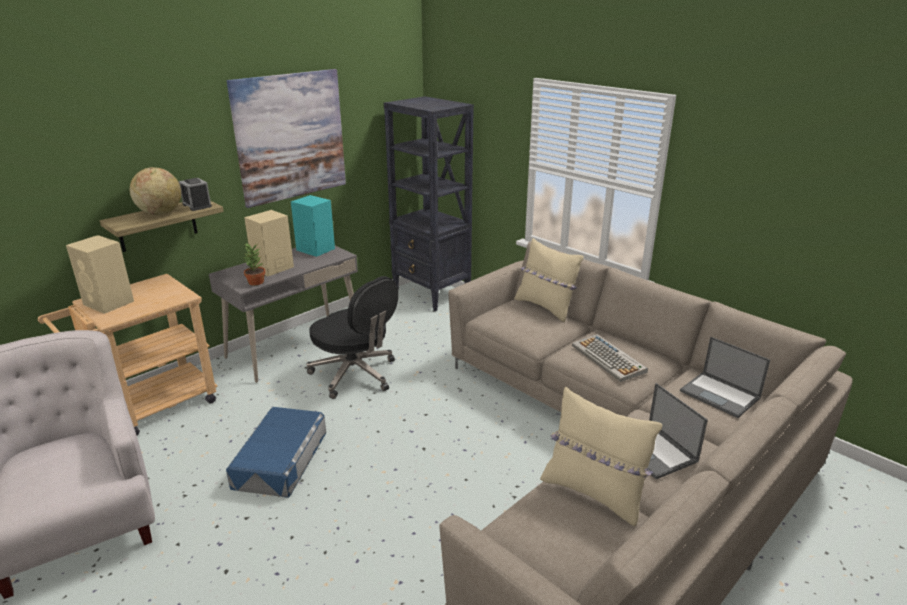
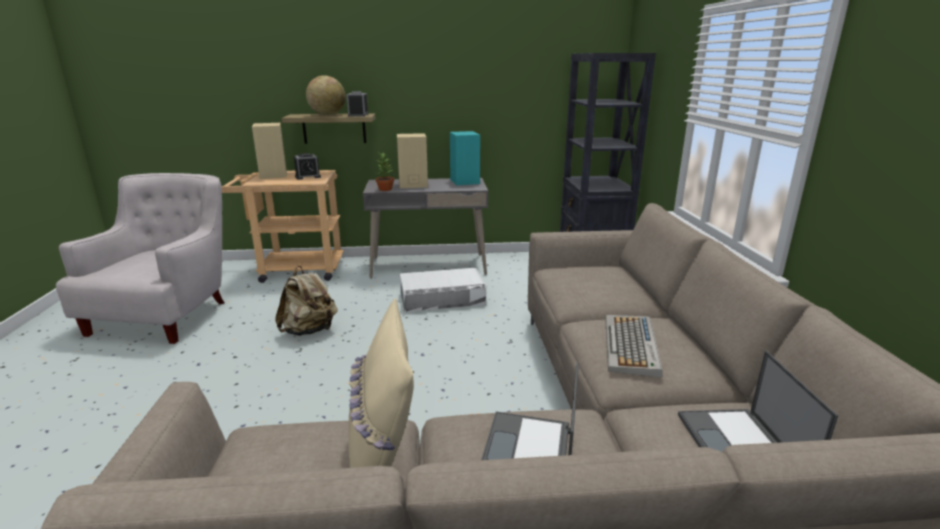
camera: 40 degrees right, 5 degrees down
blue storage box [226,407,326,498] -> beige backpack [275,266,338,336]
picture [227,69,346,208] -> none
black office chair [307,276,398,399] -> white storage box [400,268,486,312]
beige pillow [514,238,584,322] -> none
none -> alarm clock [294,153,321,180]

